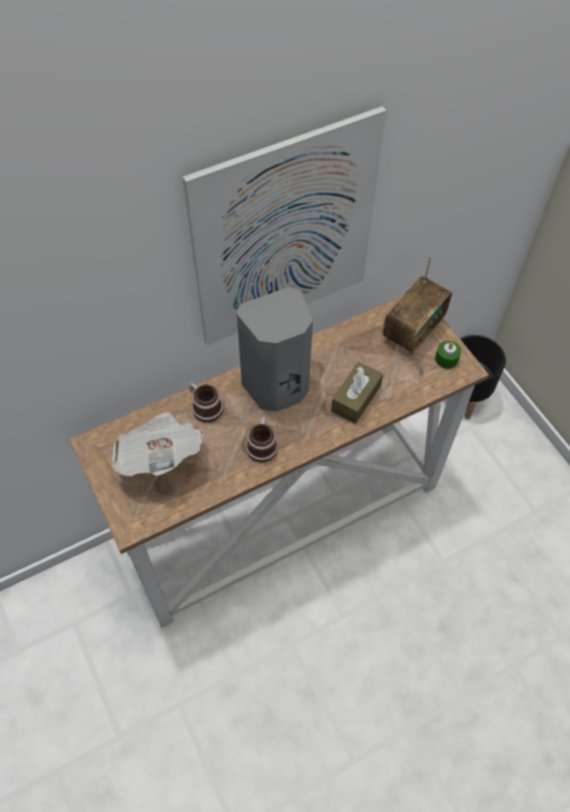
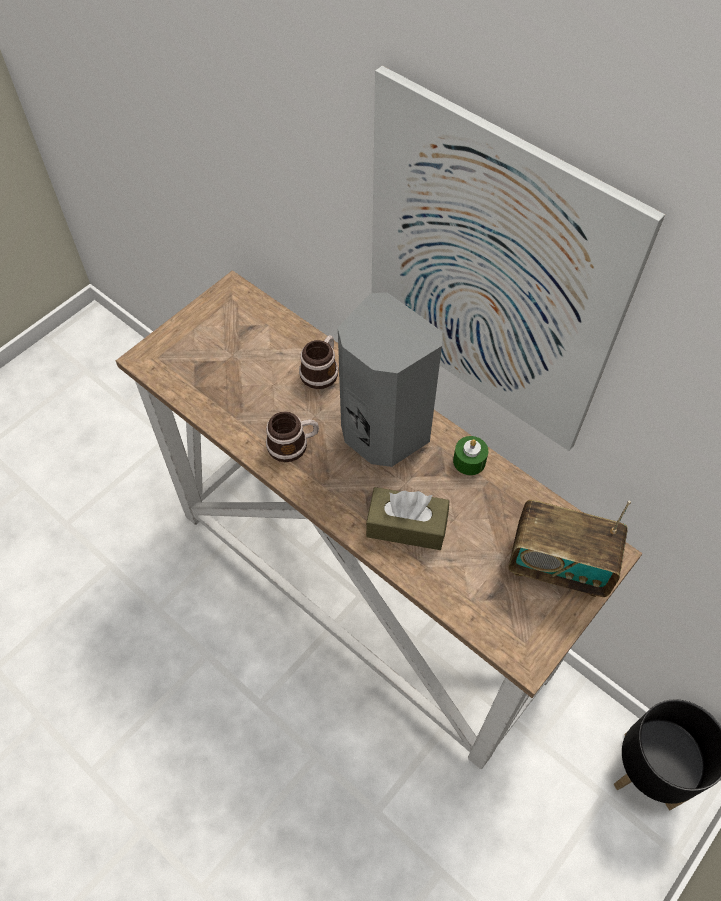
camera: 70 degrees right, 0 degrees up
newspaper [111,412,204,476] -> none
green candle [435,341,461,369] -> green candle moved to [453,436,488,475]

